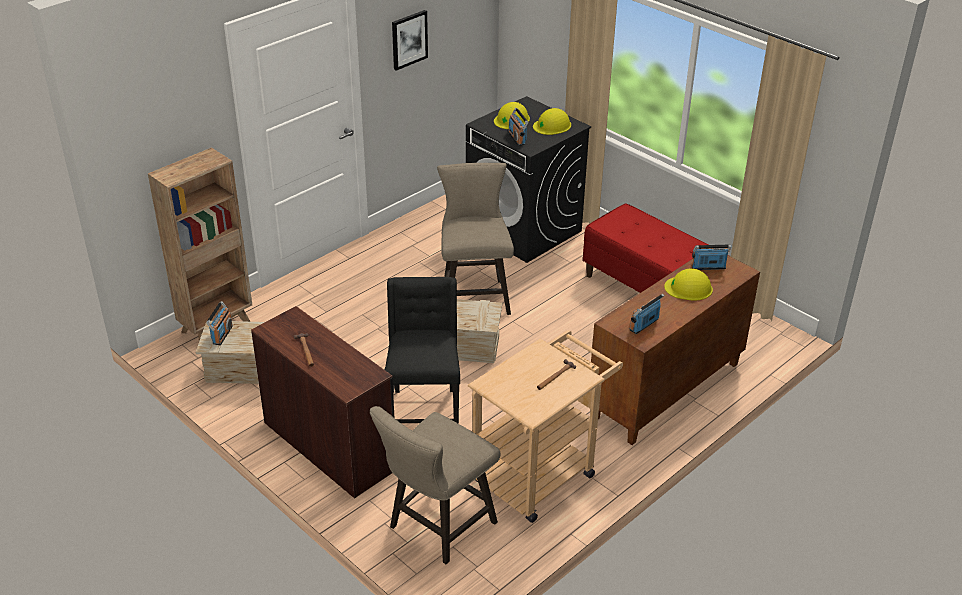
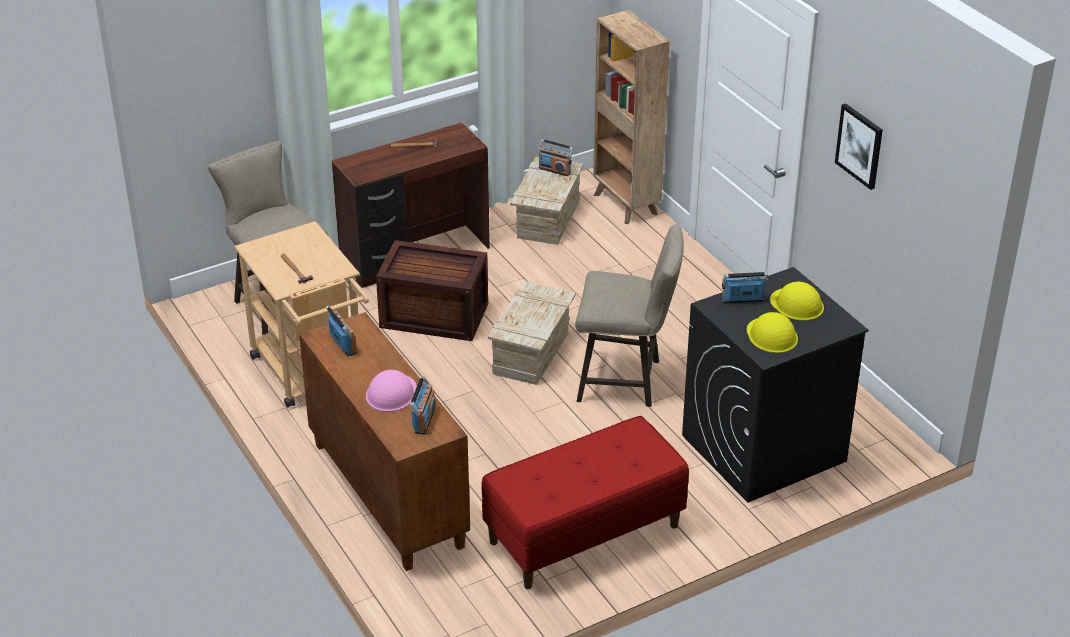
camera: 105 degrees right, 0 degrees up
black chair [385,277,460,424] -> crate [376,240,488,341]
yellow hard hat [664,268,713,300] -> pink hard hat [366,370,417,412]

